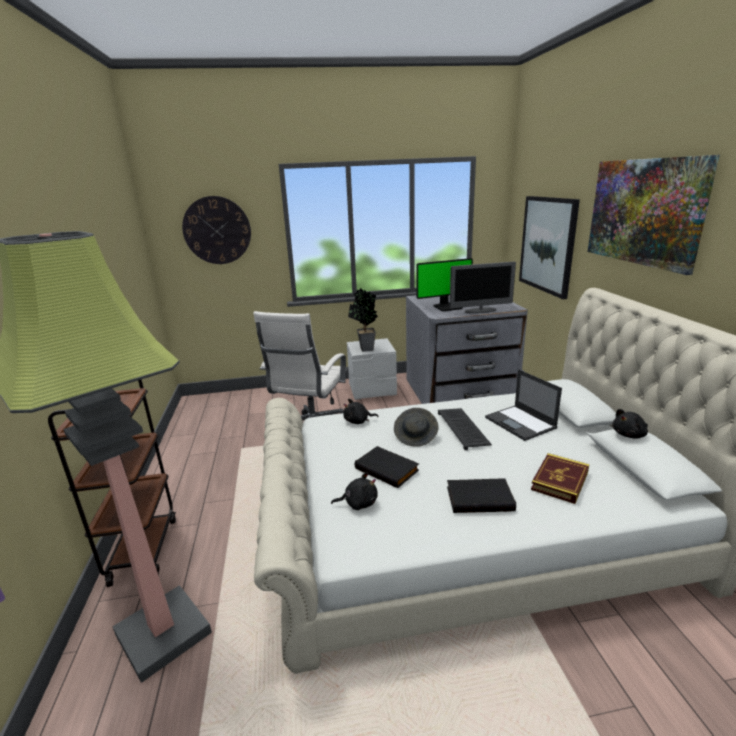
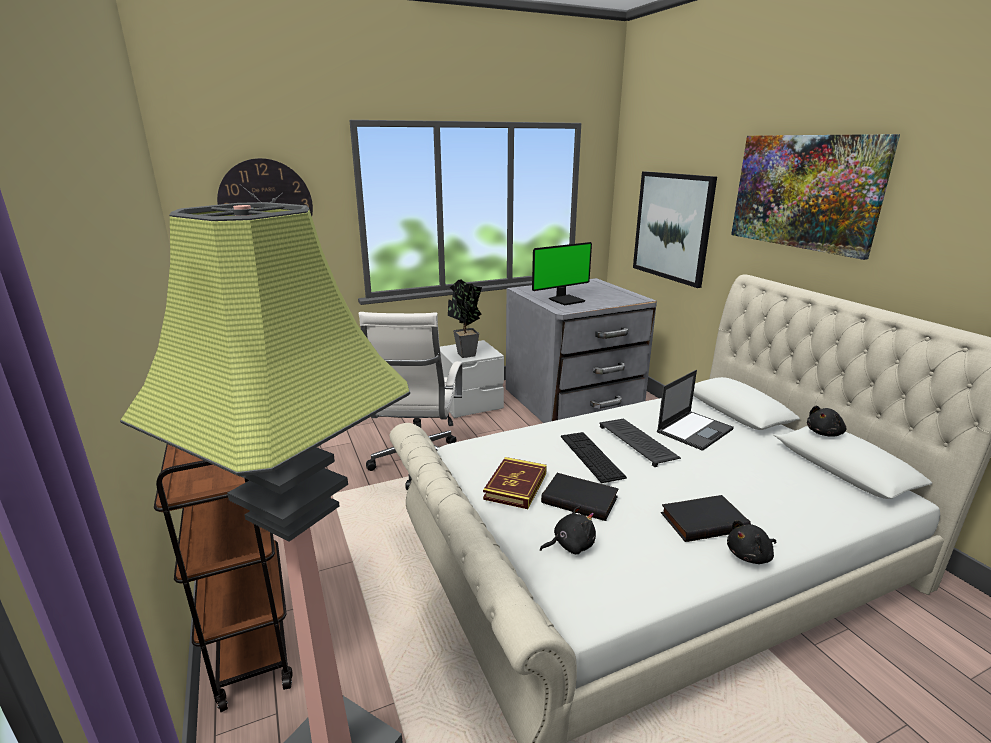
camera: 15 degrees left, 0 degrees up
black plush toy [343,399,379,424] -> black plush toy moved to [727,520,776,564]
grey hat [394,408,439,447] -> keyboard [561,432,627,483]
monitor [450,262,516,314] -> none
laptop [485,369,562,441] -> laptop turned 90 degrees counterclockwise [657,370,734,451]
book [531,453,589,504] -> book moved to [483,457,547,509]

